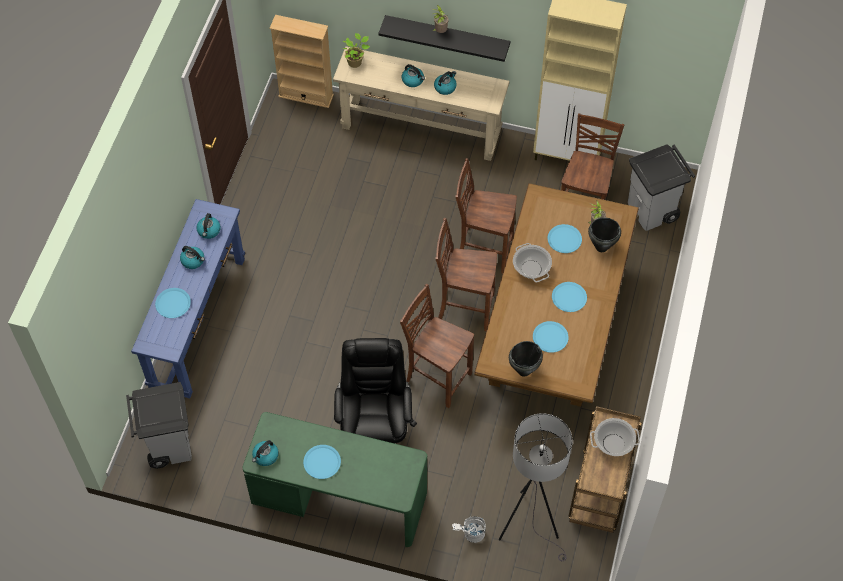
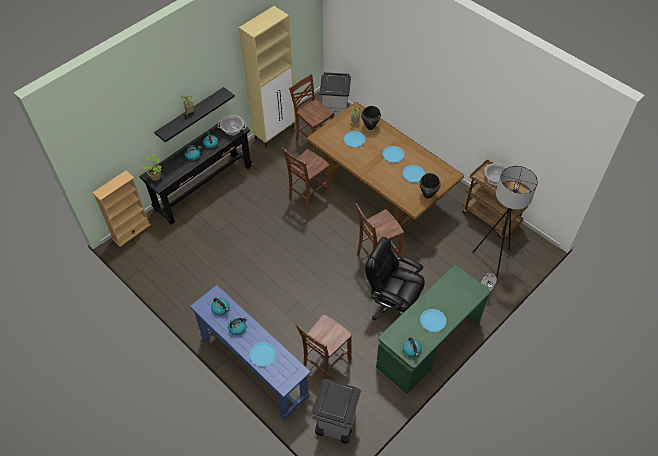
camera: 60 degrees left, 5 degrees down
beige console table [333,46,510,161] -> black console table [139,122,252,225]
brown chair [435,218,497,331] -> brown chair moved to [295,314,352,379]
cooking pot [513,243,552,282] -> cooking pot moved to [218,115,247,135]

